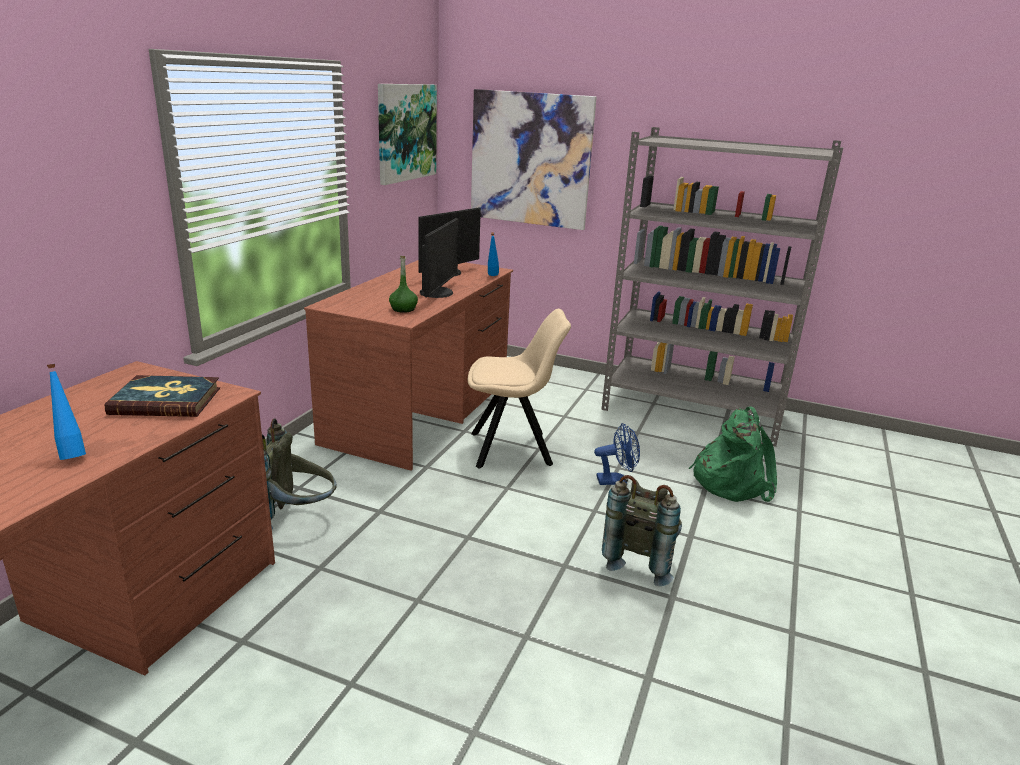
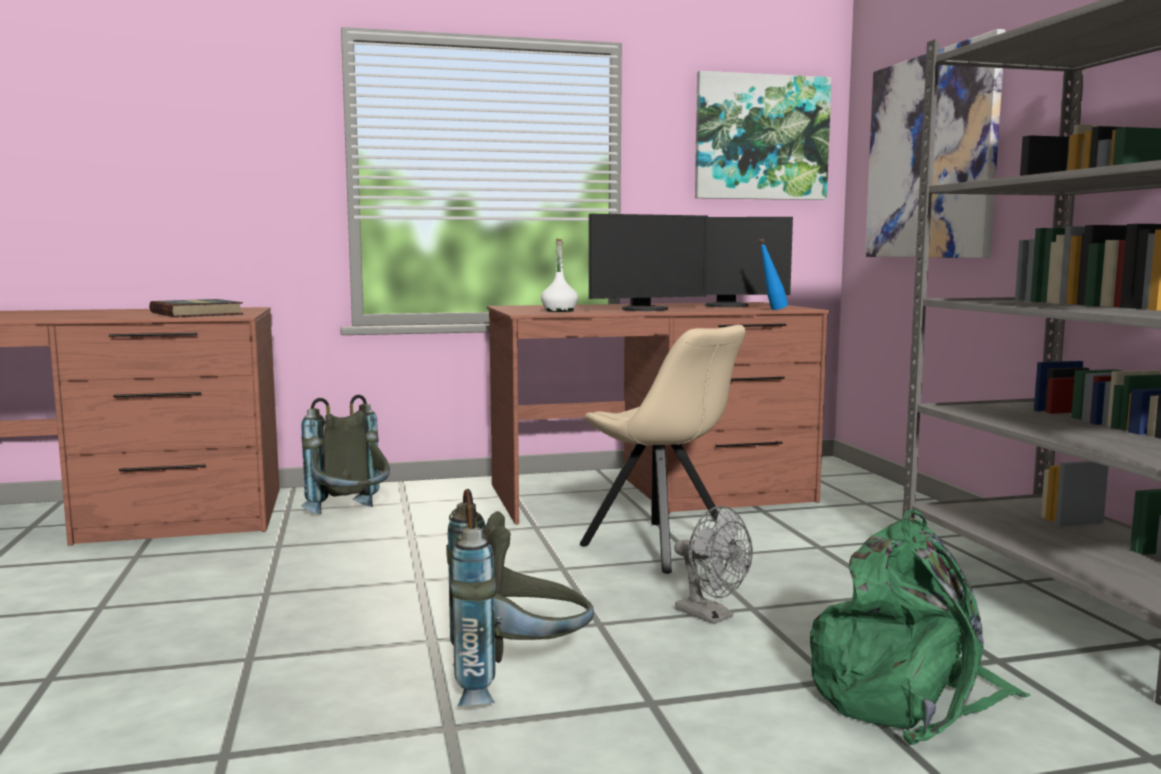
camera: 55 degrees right, 15 degrees down
blue bottle [47,364,86,460] -> none
green bottle [389,256,418,313] -> white bottle [541,239,578,312]
blue fan [594,423,640,485] -> grey fan [674,506,753,624]

